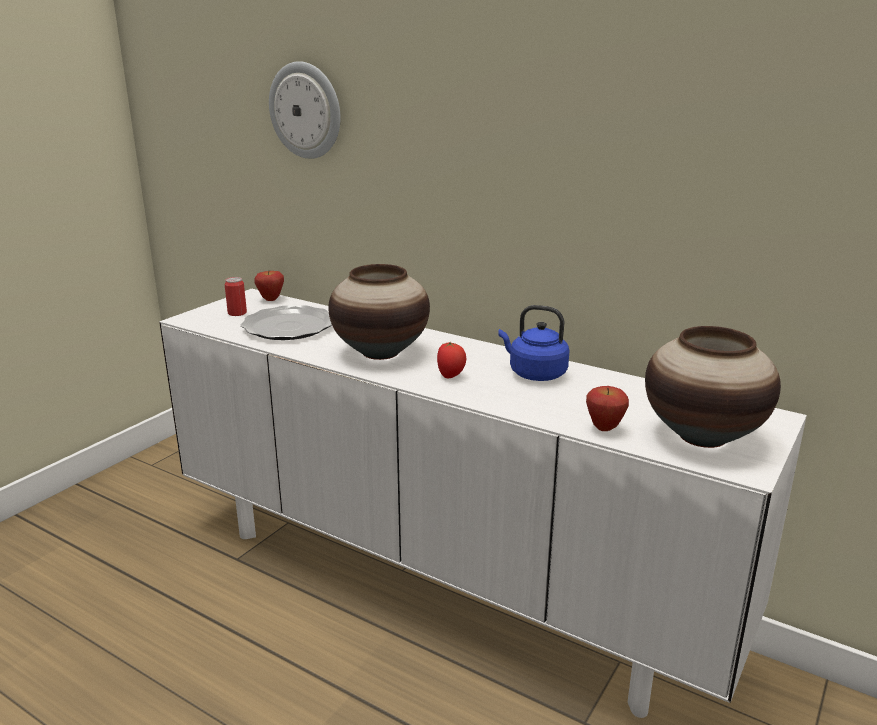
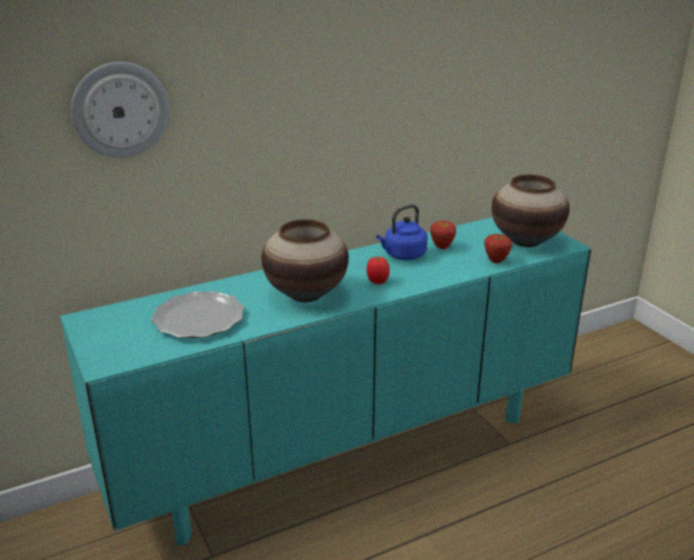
camera: 60 degrees left, 5 degrees up
white cabinet [159,289,807,718] -> turquoise cabinet [60,217,591,546]
can [225,277,247,316] -> none
apple [255,271,284,301] -> apple moved to [430,220,456,249]

